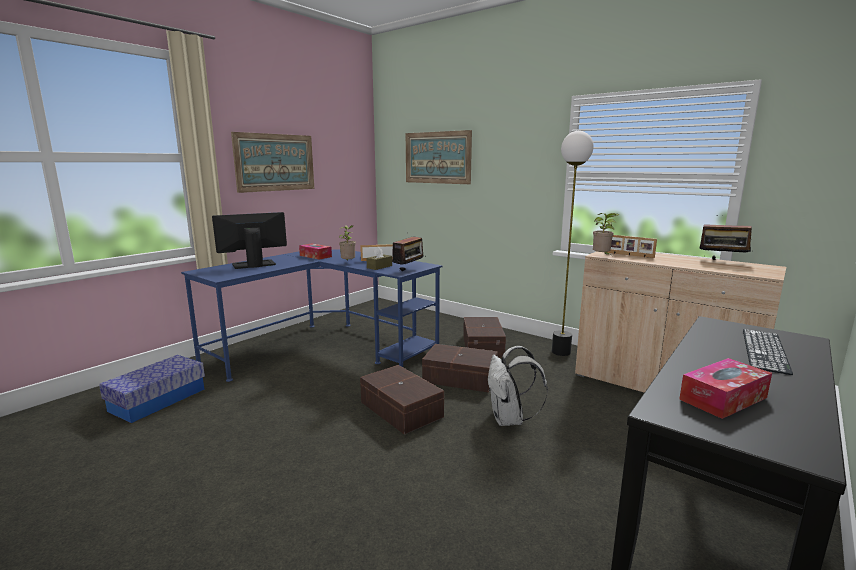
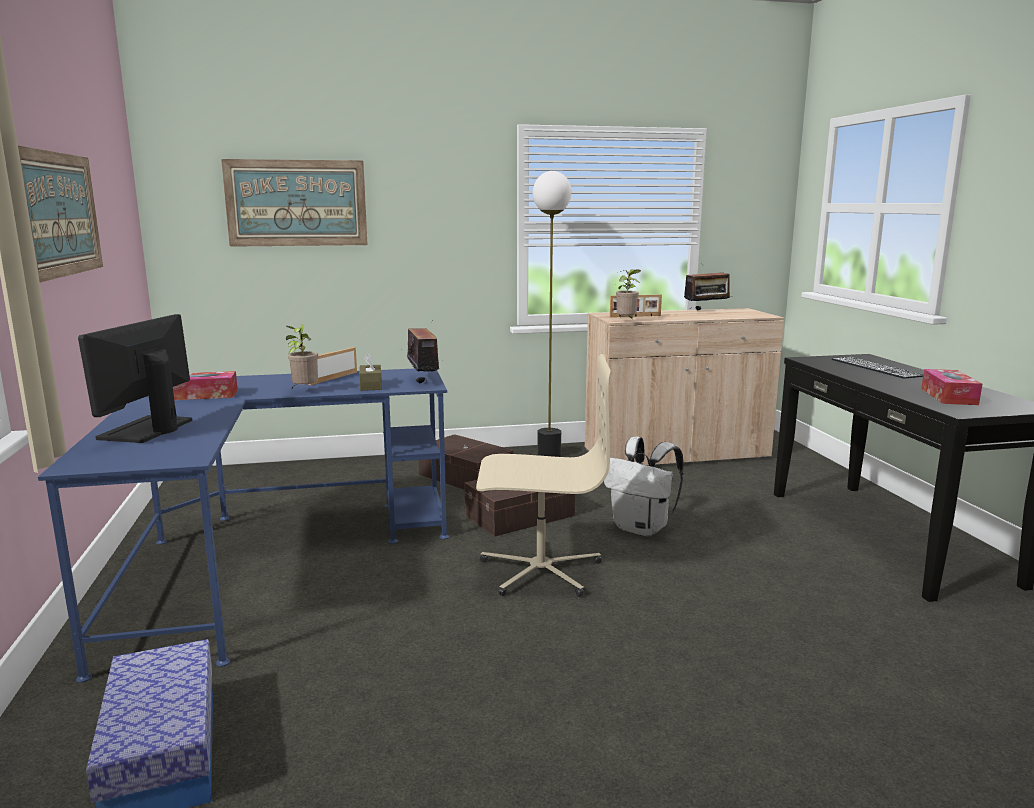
camera: 50 degrees left, 0 degrees up
brown storage box [360,365,444,435] -> beige office chair [476,354,611,597]

